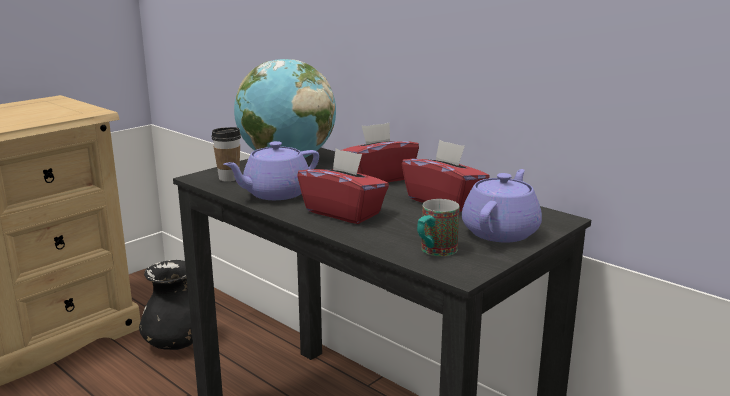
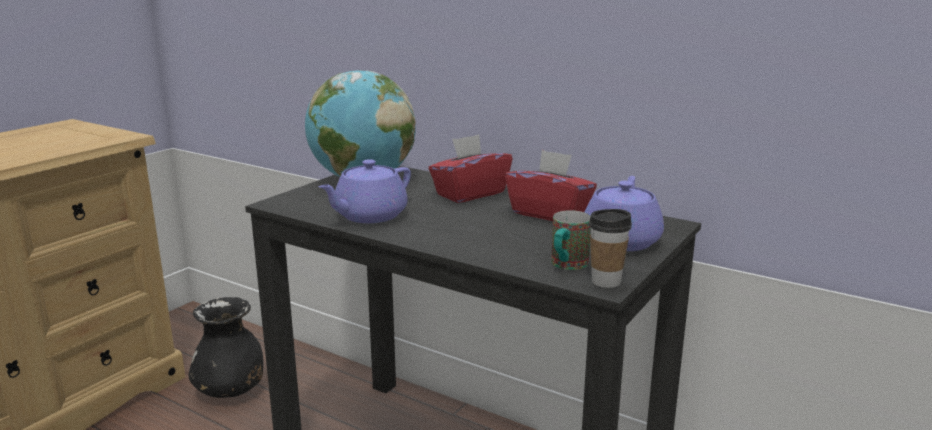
camera: 10 degrees left, 0 degrees up
cup [211,127,241,182] -> cup moved to [589,209,632,288]
red tissue box [297,148,389,224] -> none

